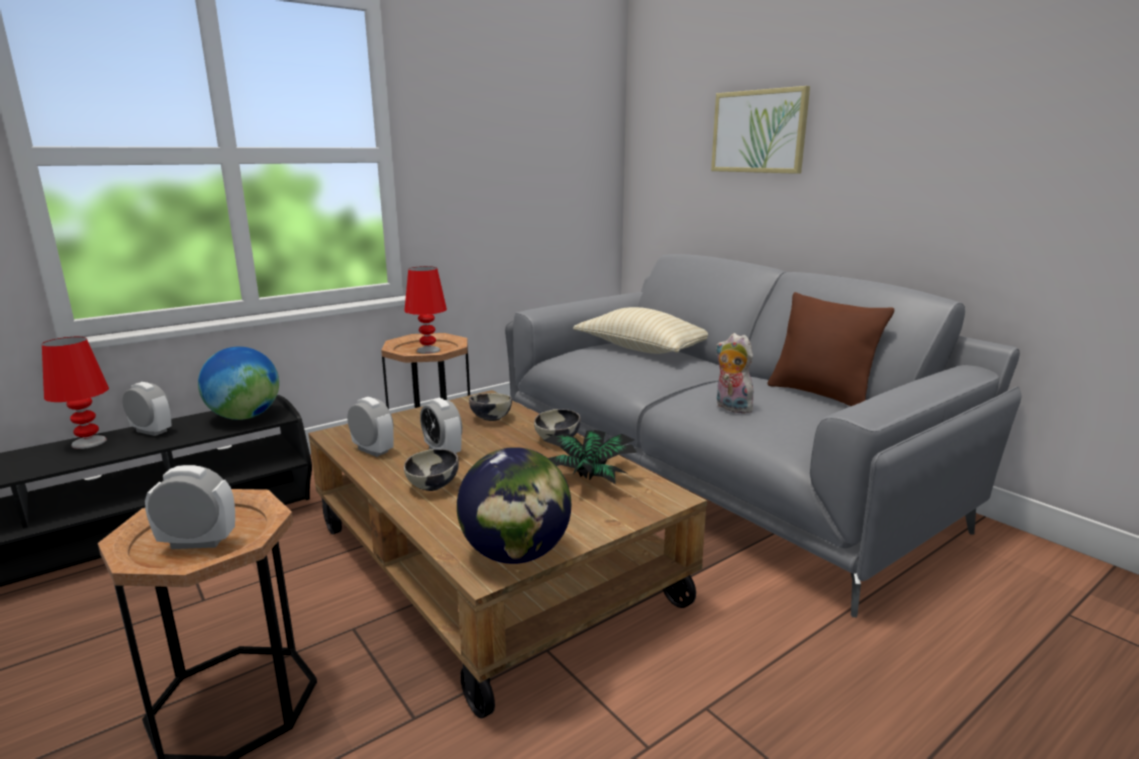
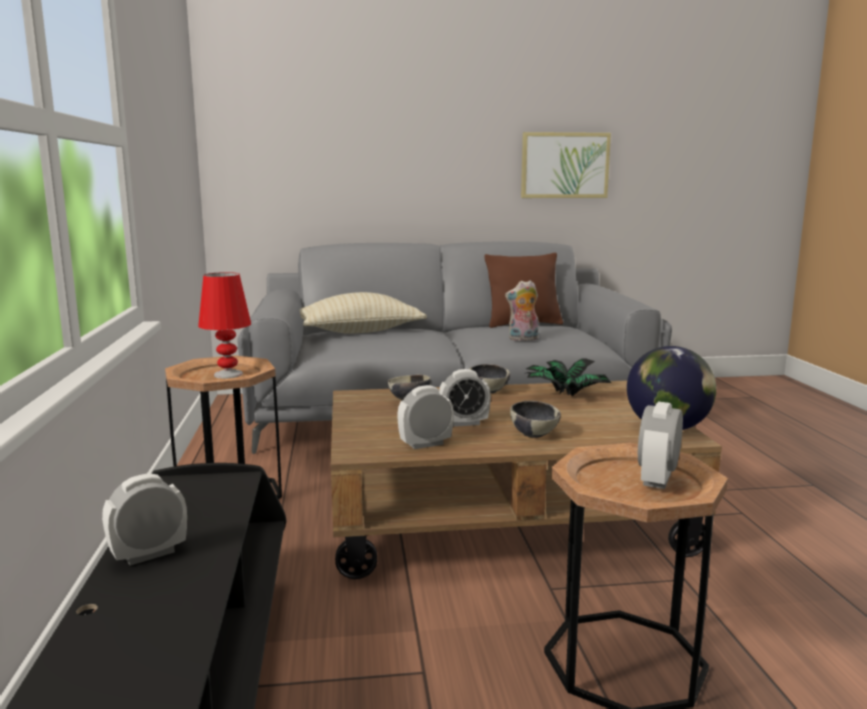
camera: 60 degrees left, 5 degrees down
red table lamp [42,337,109,449] -> none
globe [198,347,279,420] -> none
picture [711,86,810,174] -> picture moved to [521,132,611,198]

